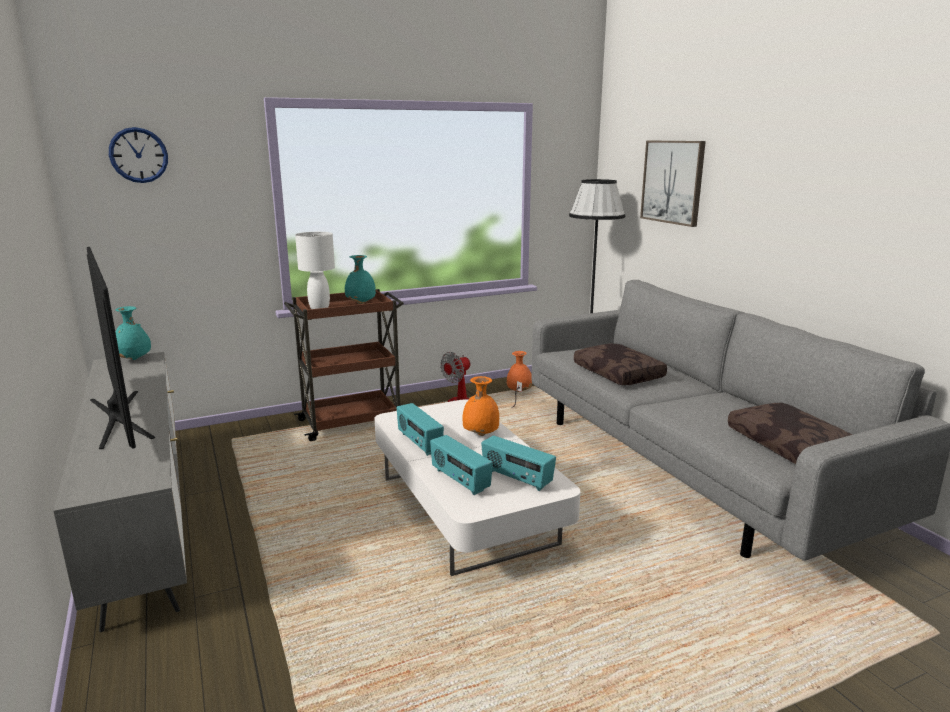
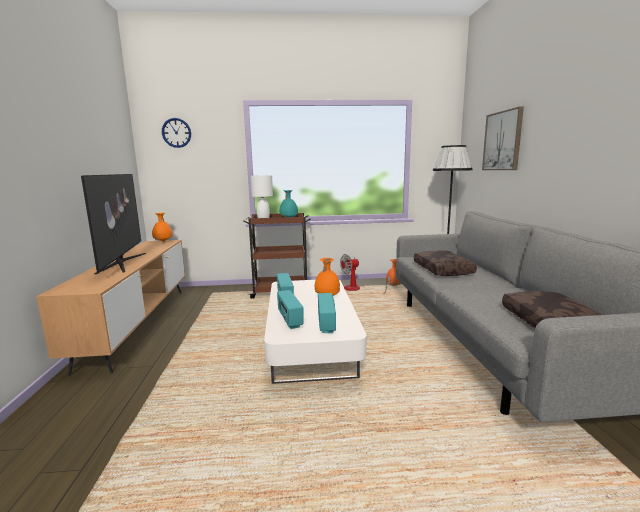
camera: 20 degrees right, 5 degrees down
grey tv stand [53,352,187,632] -> brown tv stand [36,240,185,376]
turquoise vase [115,306,151,360] -> orange vase [152,213,172,242]
radio [481,436,556,491] -> radio turned 150 degrees counterclockwise [318,293,336,334]

